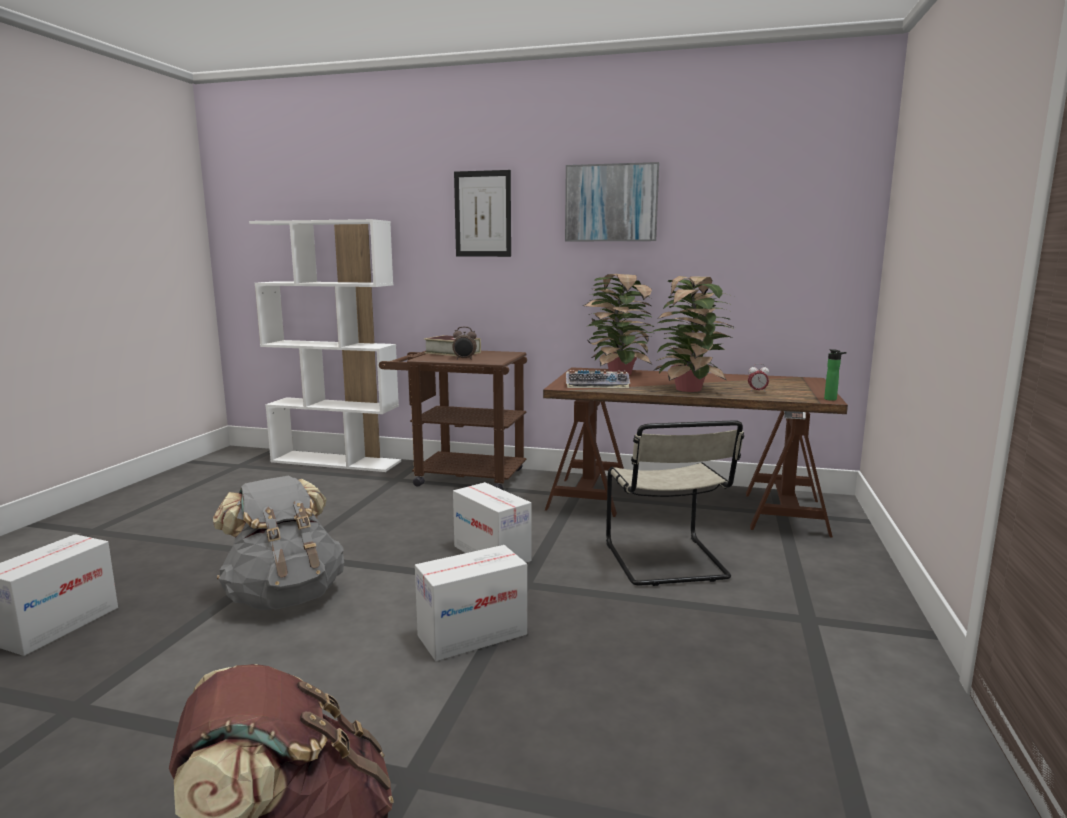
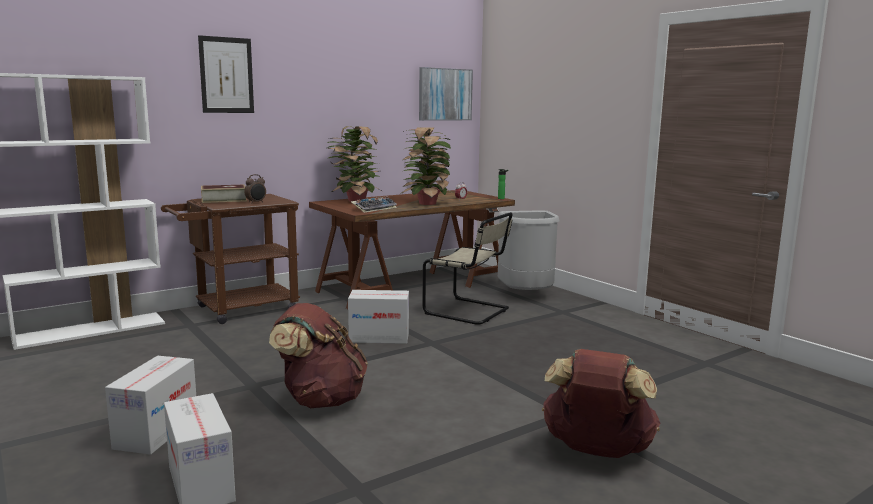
camera: 50 degrees left, 0 degrees up
grey backpack [213,476,344,610] -> brown backpack [269,303,368,409]
cardboard box [415,545,527,661] -> cardboard box moved to [105,356,196,455]
picture [565,162,659,241] -> picture moved to [419,67,473,121]
none -> grey trash can [498,210,559,290]

